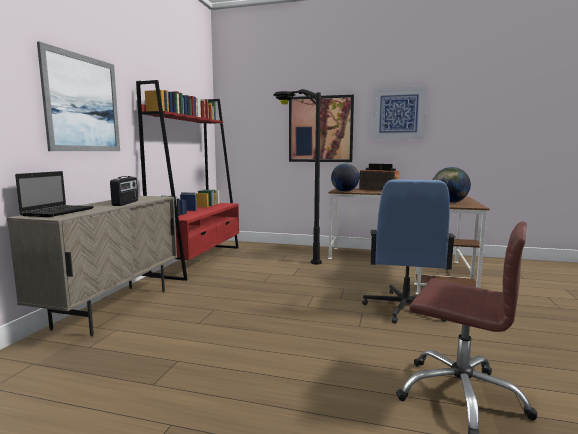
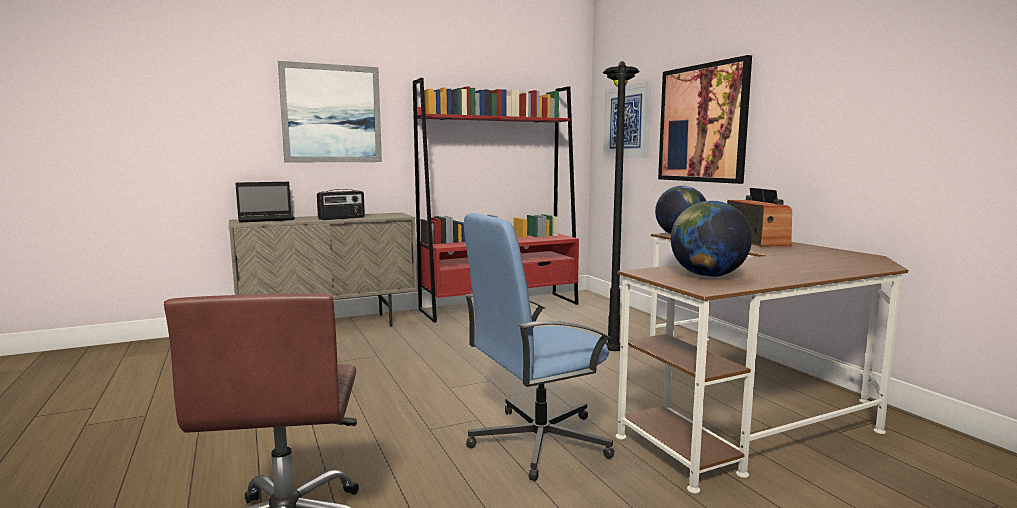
camera: 50 degrees right, 0 degrees up
picture [372,86,427,139] -> picture moved to [603,81,651,158]

